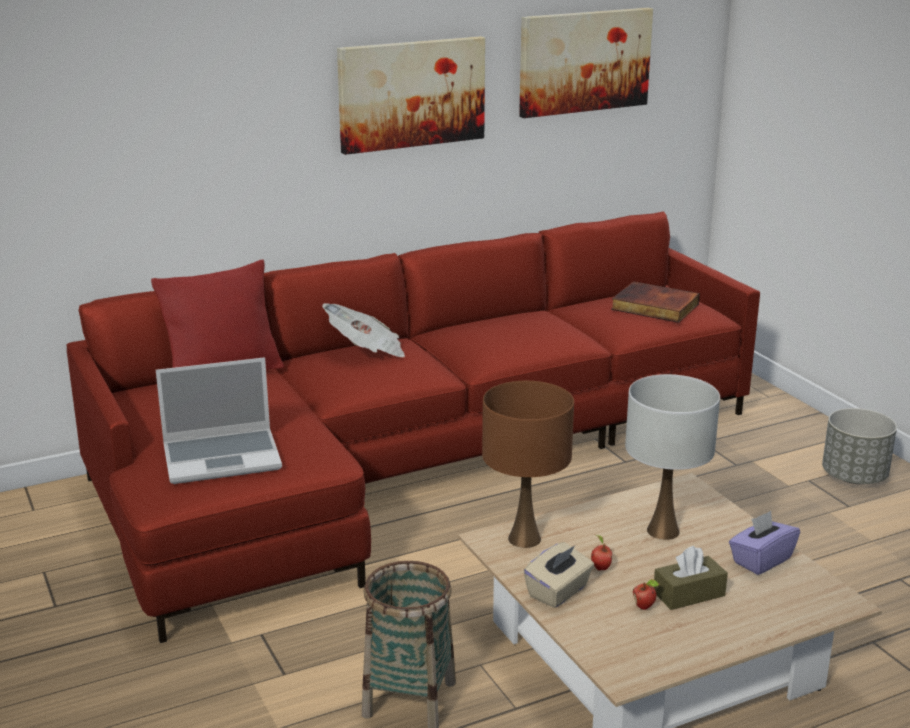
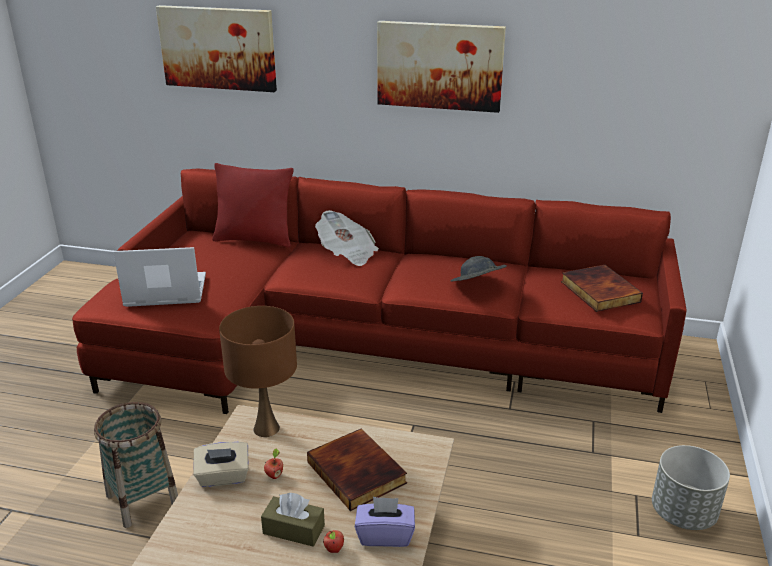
camera: 40 degrees right, 5 degrees up
laptop [156,357,282,484] -> laptop turned 150 degrees clockwise [113,247,206,307]
picture [519,8,653,118] -> picture moved to [156,5,277,92]
white table lamp [625,374,720,540] -> book [307,428,407,511]
apple [633,579,659,610] -> apple moved to [323,530,344,553]
none -> grey hat [450,256,507,281]

